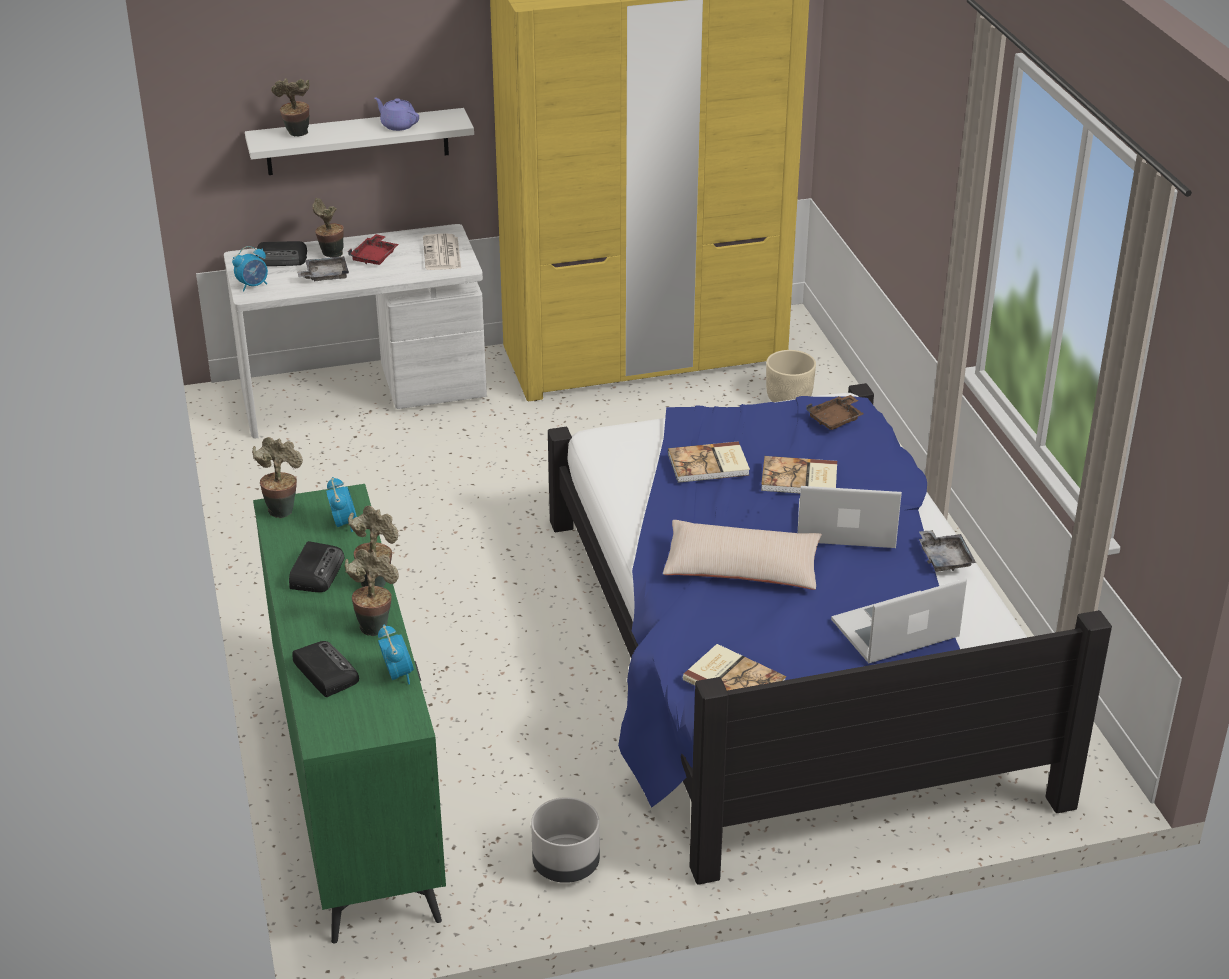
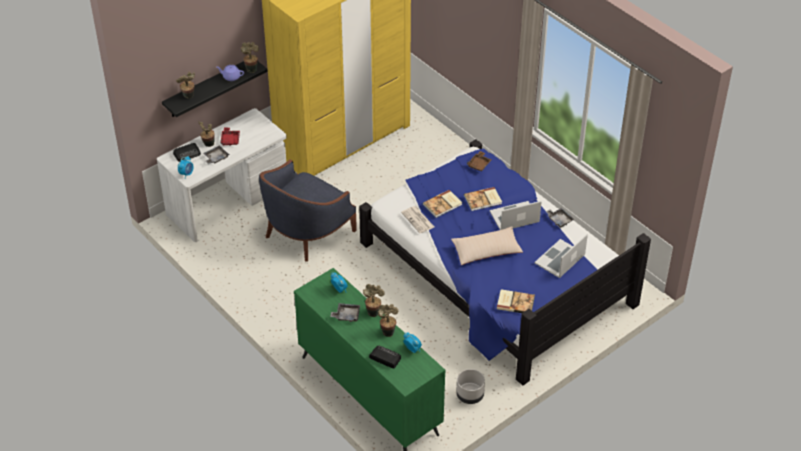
camera: 25 degrees left, 10 degrees up
white shelf [245,108,474,175] -> black shelf [162,61,268,117]
potted plant [252,437,303,518] -> potted plant moved to [241,42,259,73]
radio [289,541,345,592] -> grey tray [330,303,360,322]
newspaper [423,234,461,270] -> newspaper moved to [401,206,434,233]
beige planter [766,350,816,402] -> none
none -> blue armchair [259,160,357,261]

